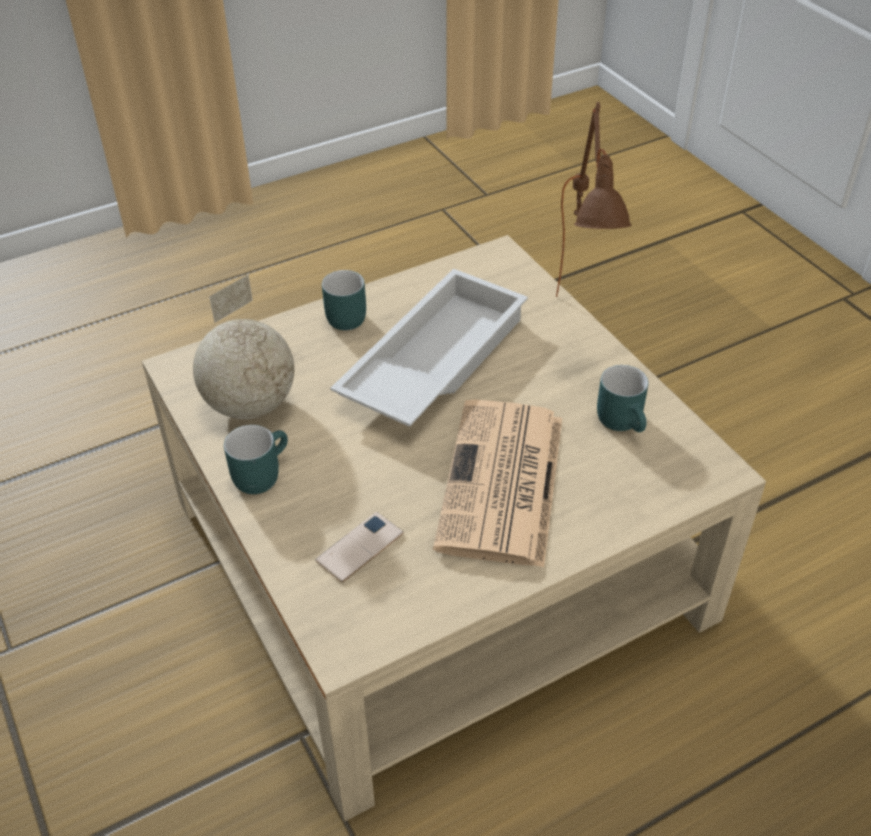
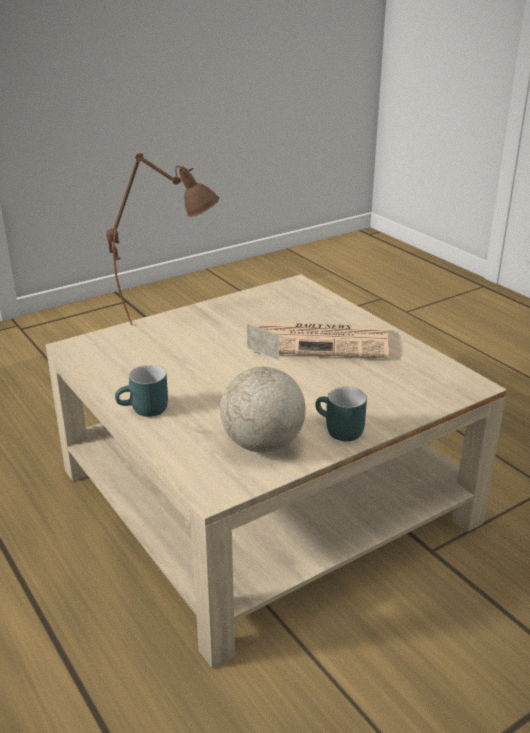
camera: 95 degrees left, 15 degrees down
phone [315,512,403,583] -> none
white tray [330,268,528,426] -> none
turquoise mug [597,365,648,432] -> none

